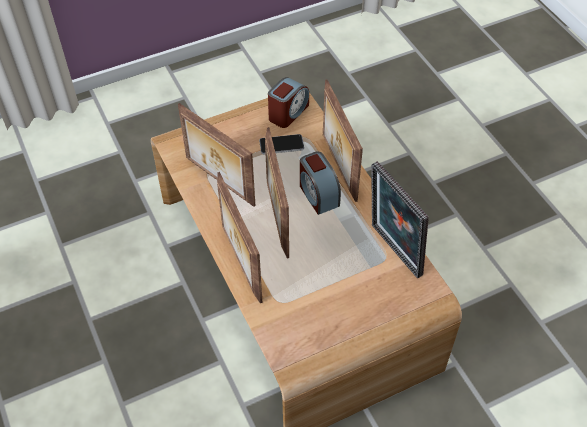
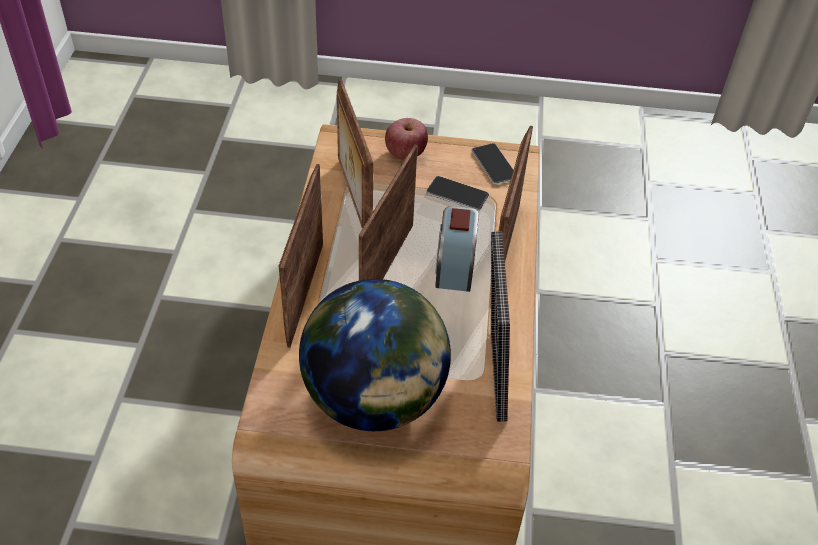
camera: 30 degrees right, 5 degrees down
alarm clock [268,77,309,128] -> phone [471,143,514,185]
none -> globe [299,279,451,431]
none -> apple [385,118,428,160]

